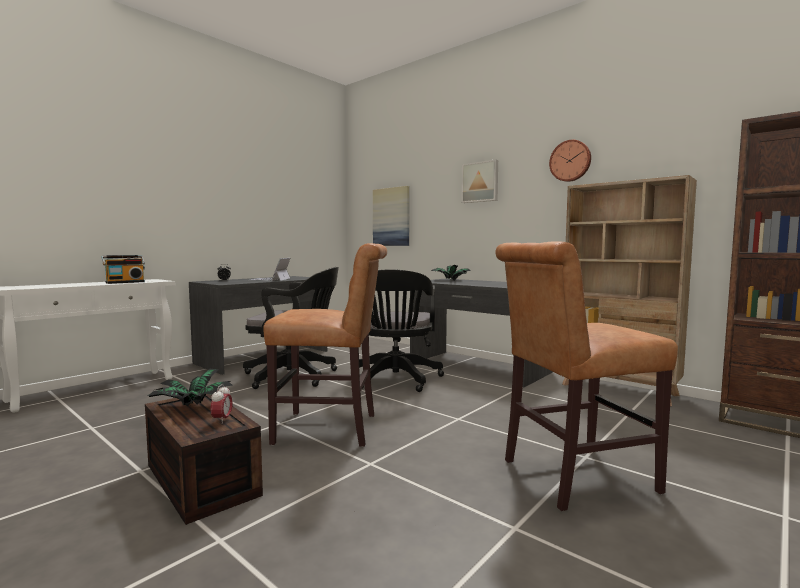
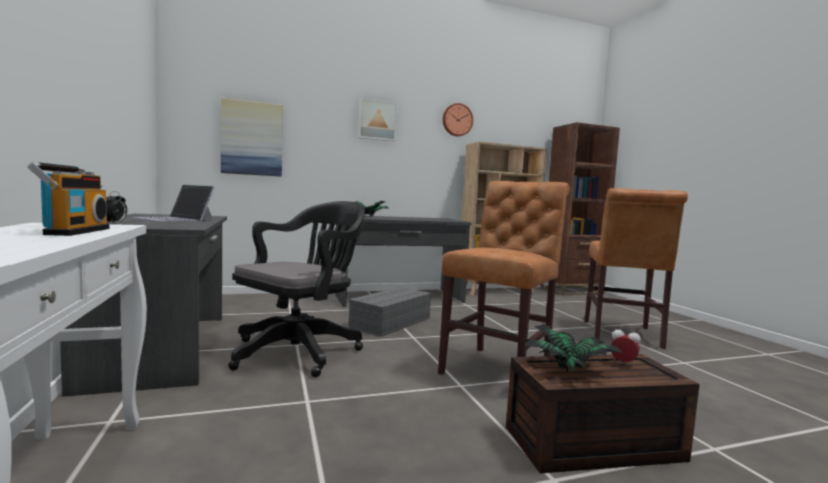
camera: 60 degrees left, 0 degrees up
black office chair [359,269,444,392] -> grey storage box [349,287,432,337]

